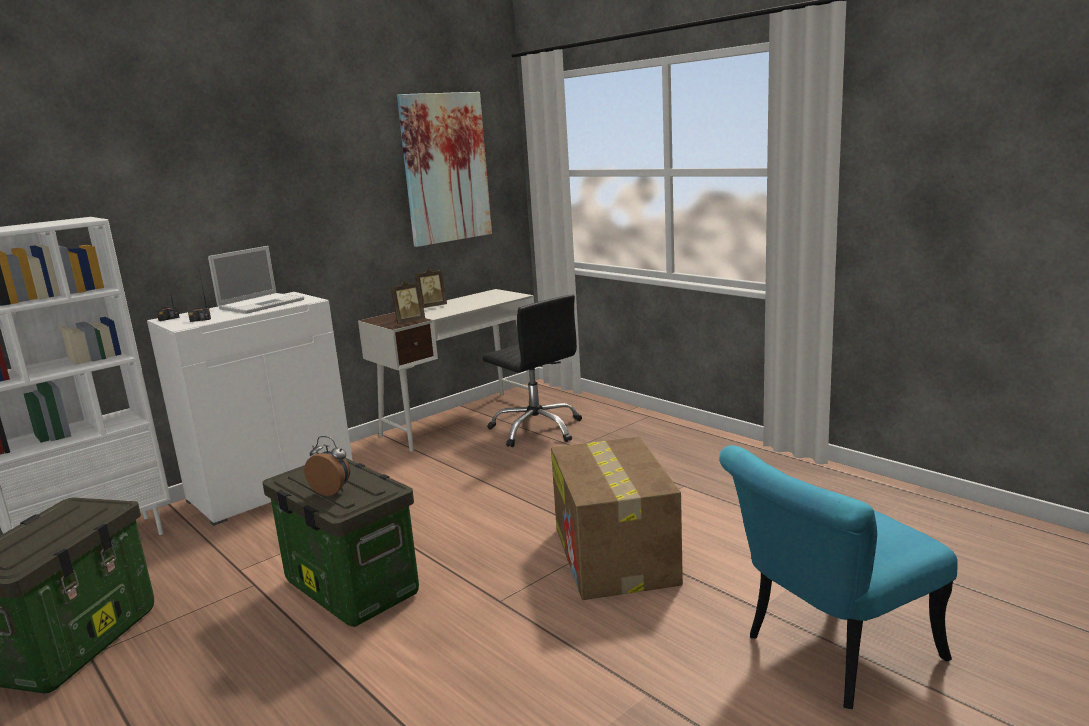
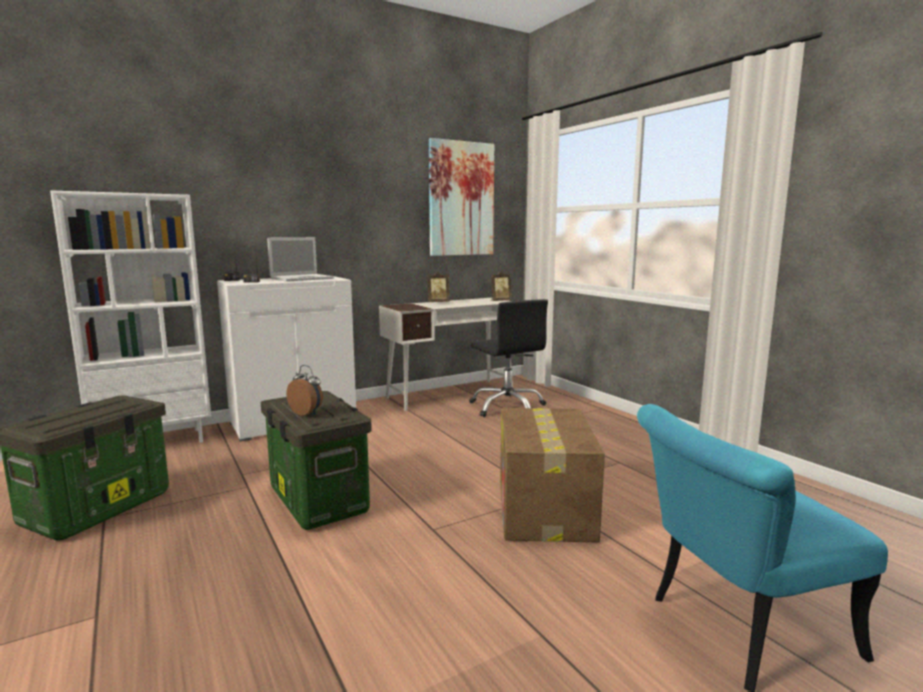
camera: 10 degrees right, 5 degrees down
picture frame [391,280,425,324] -> picture frame moved to [491,272,512,301]

